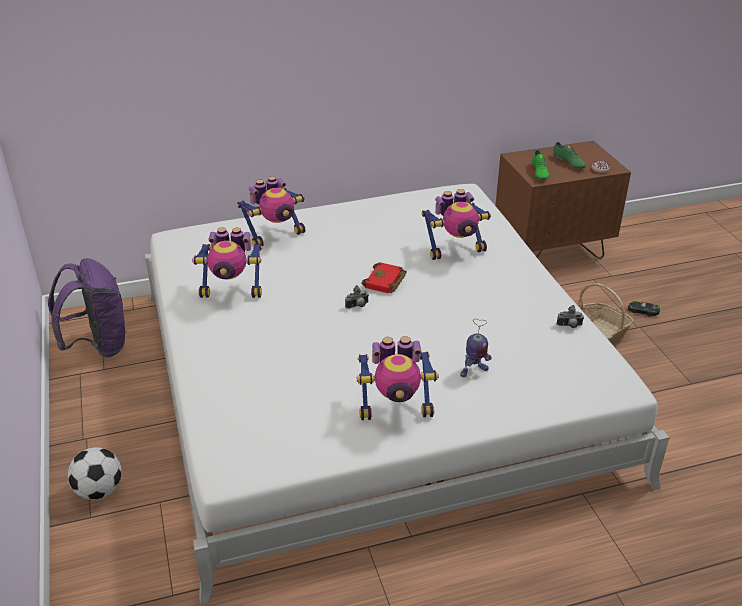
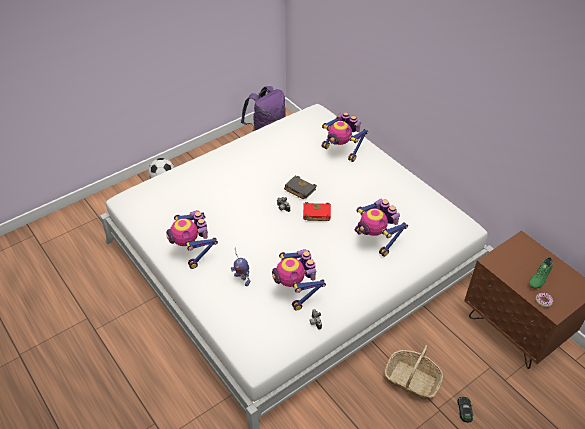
camera: 70 degrees right, 10 degrees up
toy robot [192,227,262,298] -> toy robot moved to [272,249,326,311]
green shoe [532,150,549,180] -> none
none -> black book [284,176,317,199]

